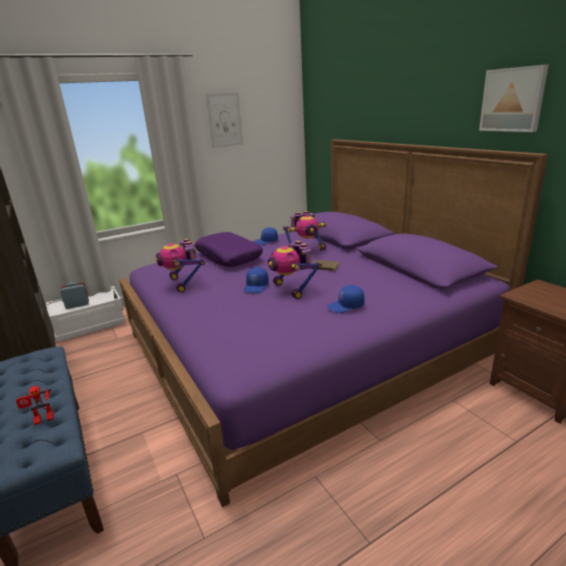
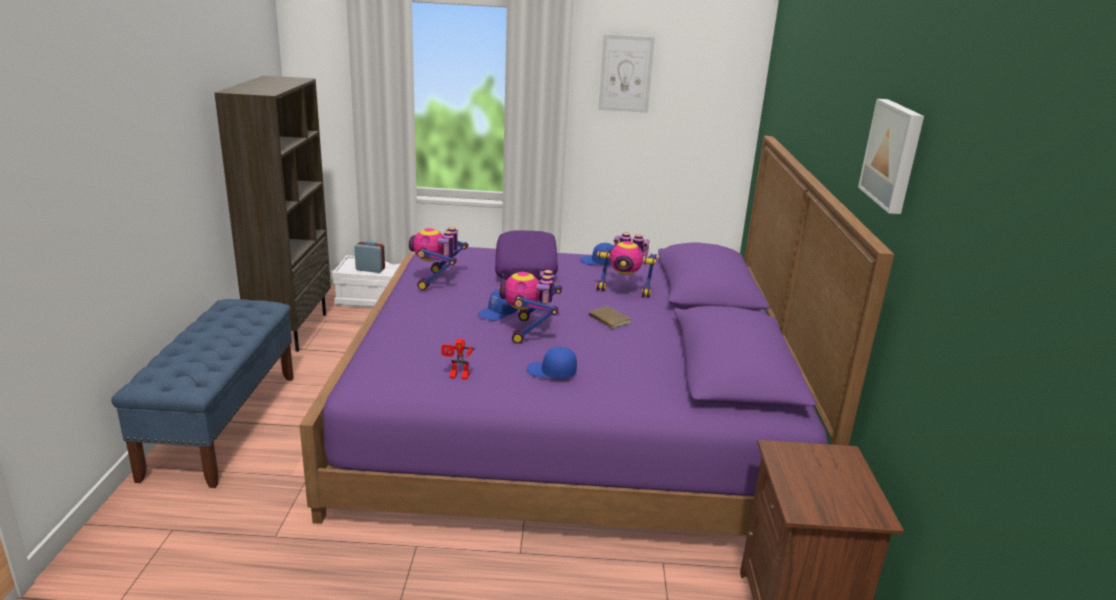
camera: 30 degrees right, 0 degrees up
toy robot [16,386,54,425] -> toy robot moved to [441,339,475,380]

